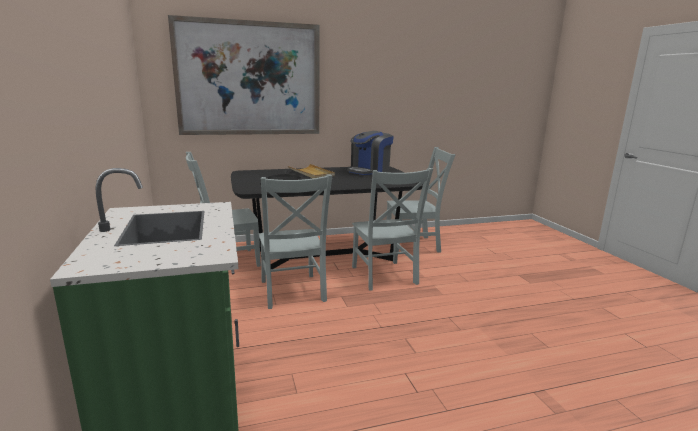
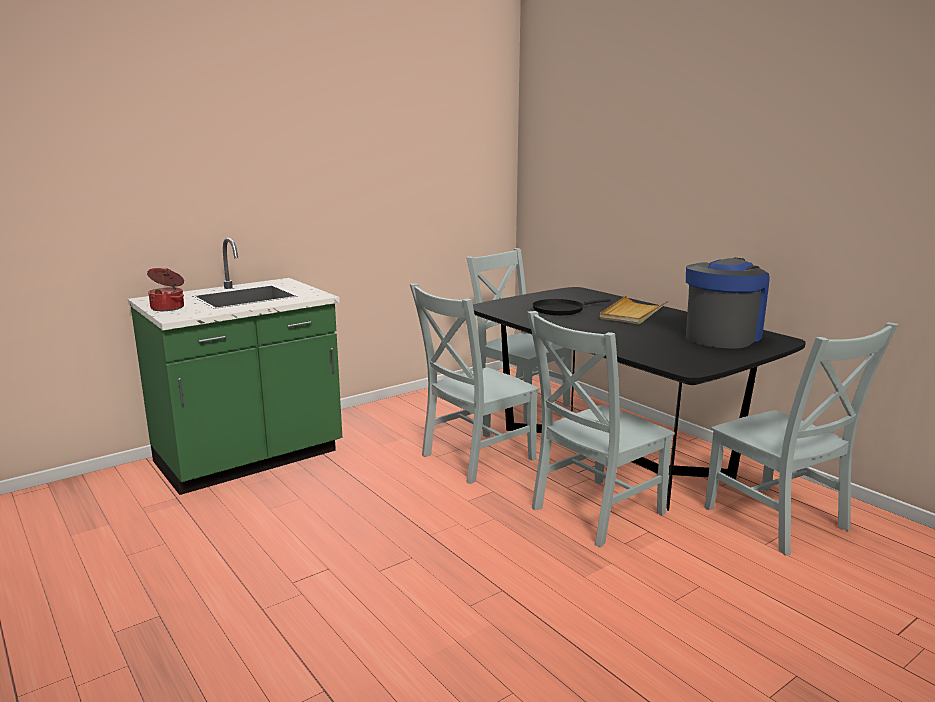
camera: 70 degrees right, 0 degrees up
picture [168,15,320,135] -> none
coffee machine [347,131,394,175] -> coffee machine turned 105 degrees clockwise [686,258,769,348]
none -> cooking pot [147,268,184,311]

